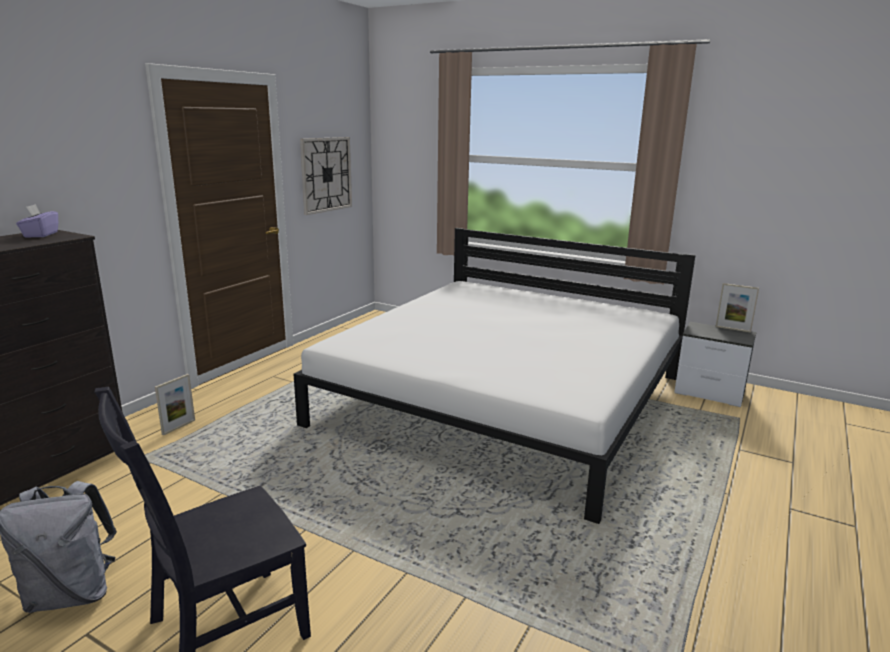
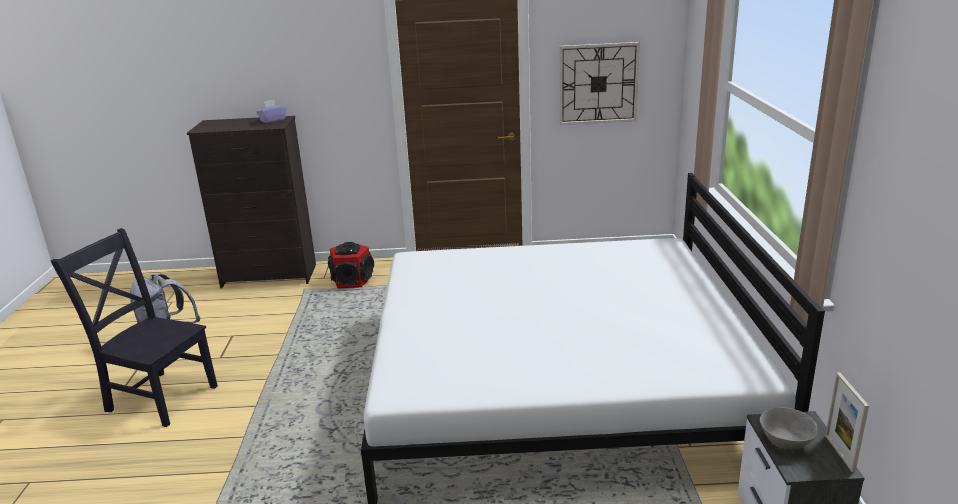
camera: 60 degrees right, 5 degrees up
picture frame [155,374,195,436] -> speaker [328,242,374,288]
none -> grey bowl [760,407,817,449]

